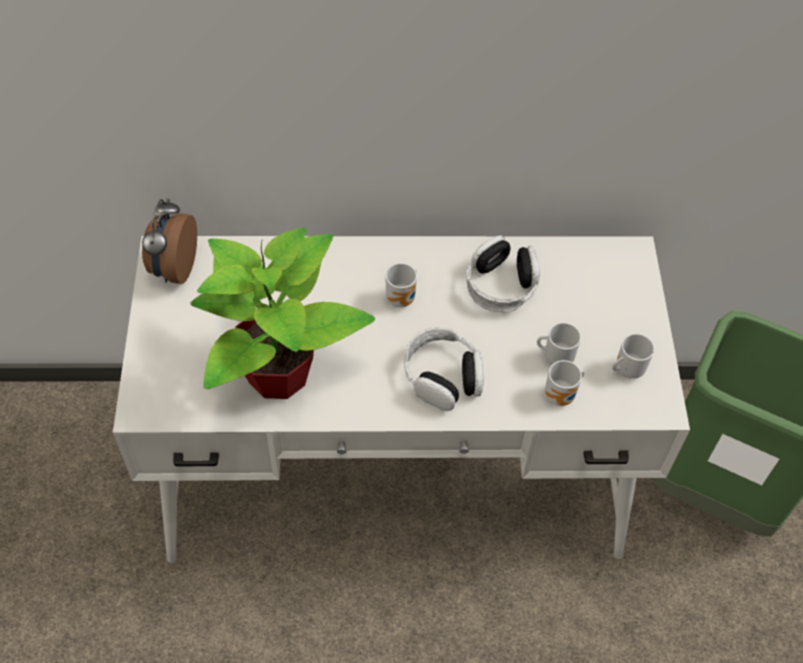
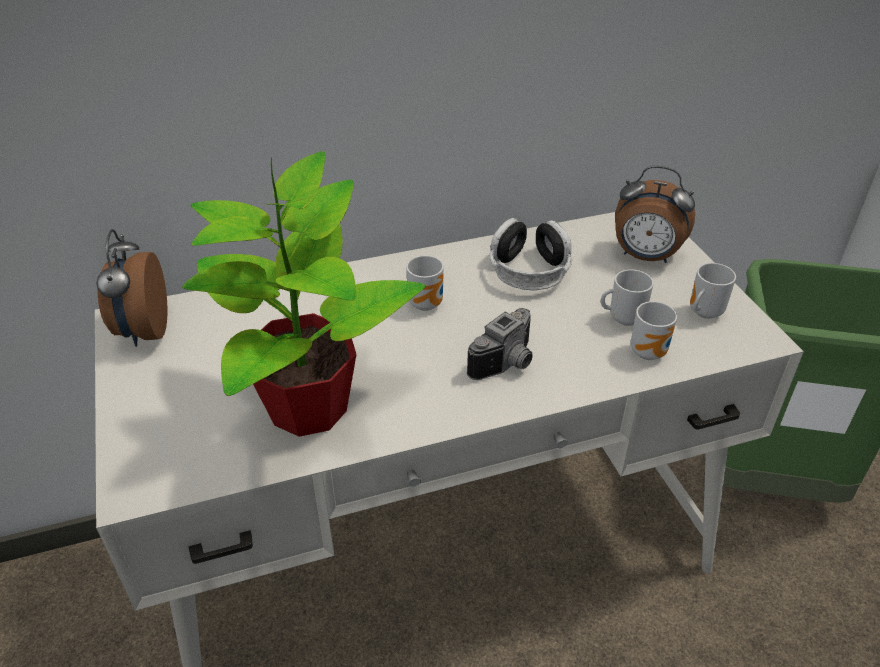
camera: 15 degrees left, 15 degrees down
headphones [404,328,484,411] -> camera [467,308,533,380]
none -> alarm clock [615,166,695,263]

